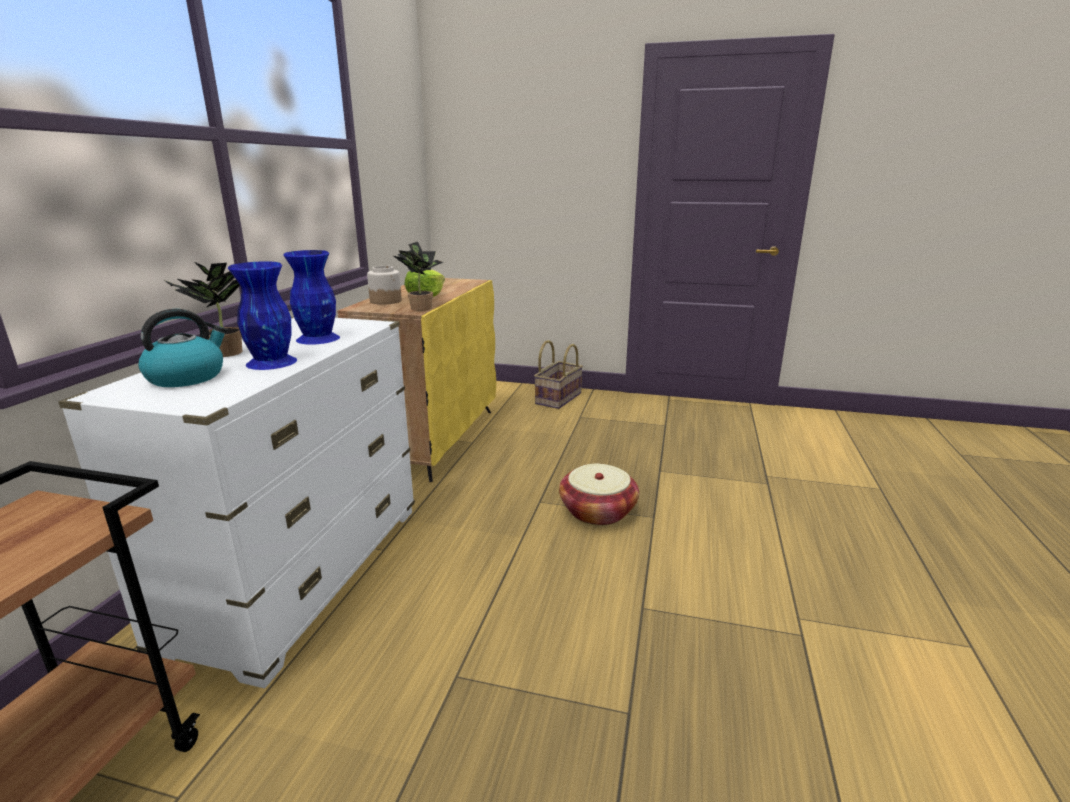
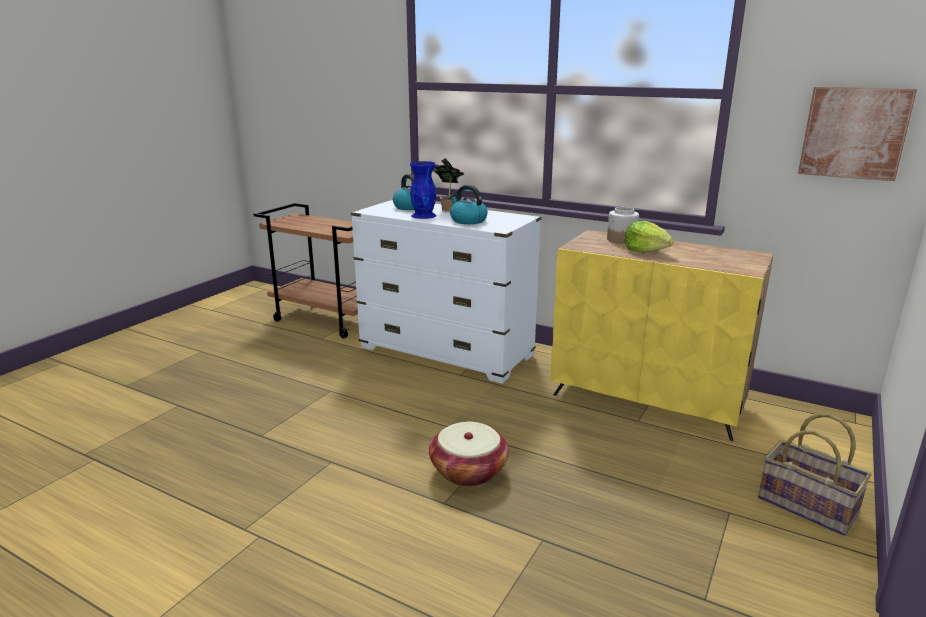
camera: 105 degrees right, 0 degrees up
blue vase [283,250,340,345] -> kettle [450,185,488,224]
potted plant [394,242,443,311] -> none
none -> picture [798,87,917,181]

